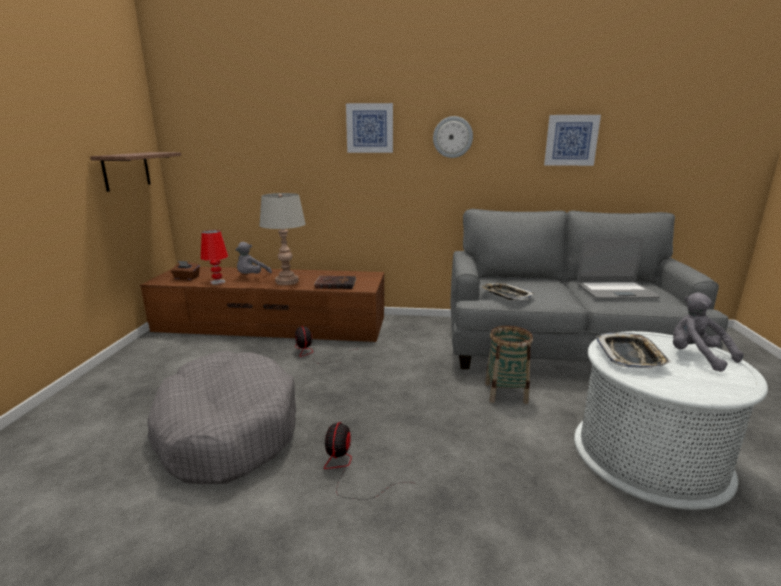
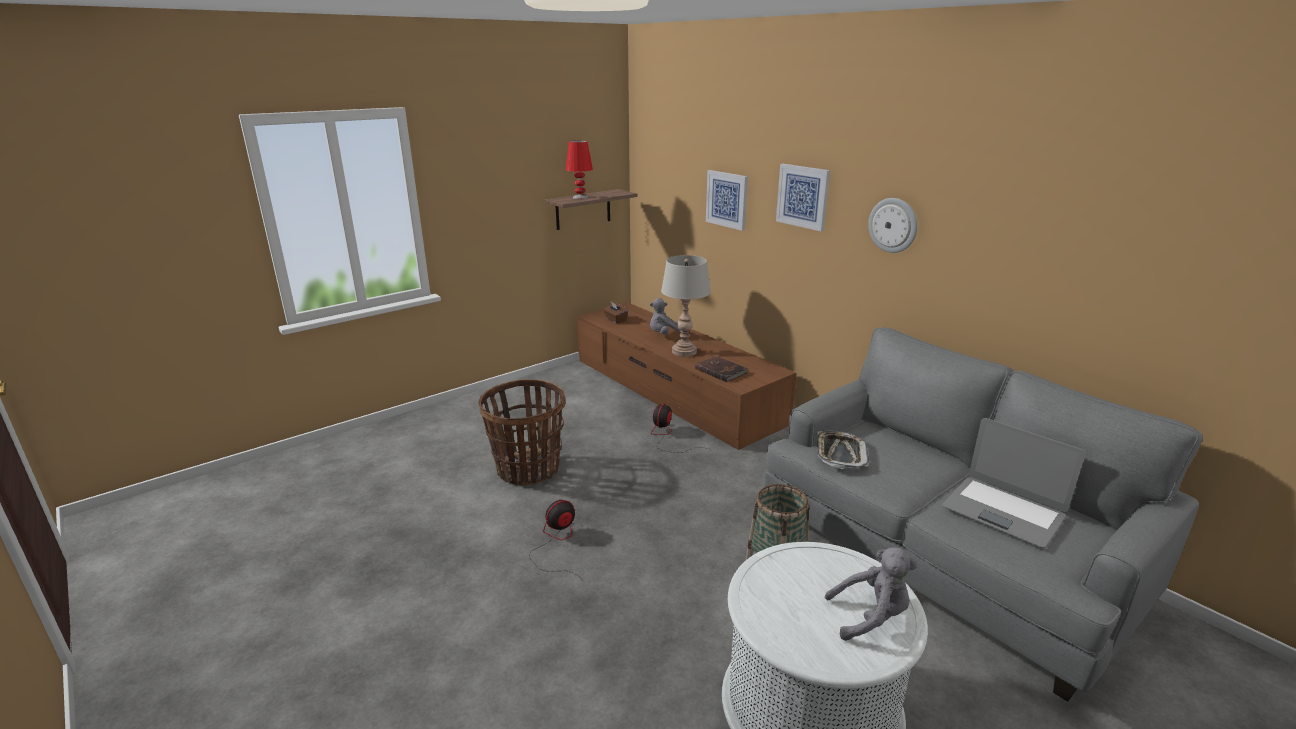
camera: 45 degrees right, 5 degrees up
grey dog bed [147,351,296,484] -> basket [478,379,566,486]
red table lamp [201,230,228,285] -> red table lamp moved to [566,140,593,199]
picture [544,115,601,166] -> picture moved to [706,170,748,231]
tray [596,332,671,368] -> none
grey plush toy [673,292,743,372] -> grey plush toy turned 75 degrees clockwise [825,547,917,641]

